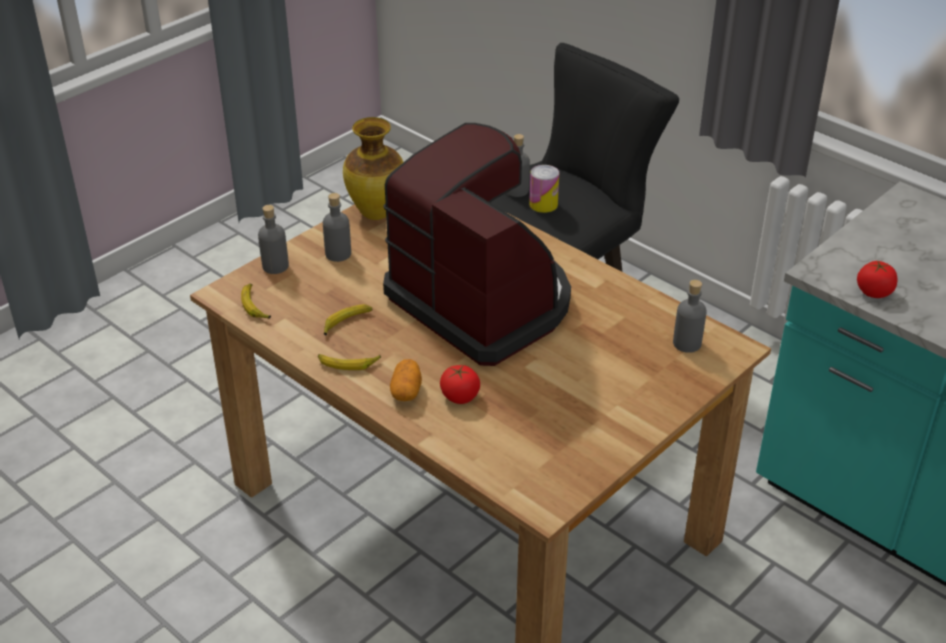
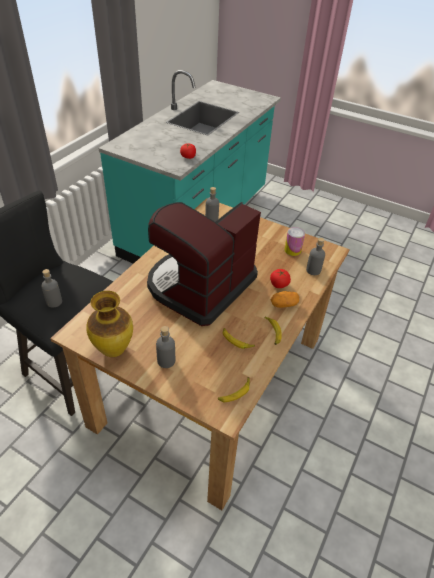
camera: 105 degrees left, 5 degrees up
grey bottle [258,205,289,274] -> grey bottle moved to [306,238,325,275]
can [529,165,559,213] -> can moved to [284,227,305,256]

